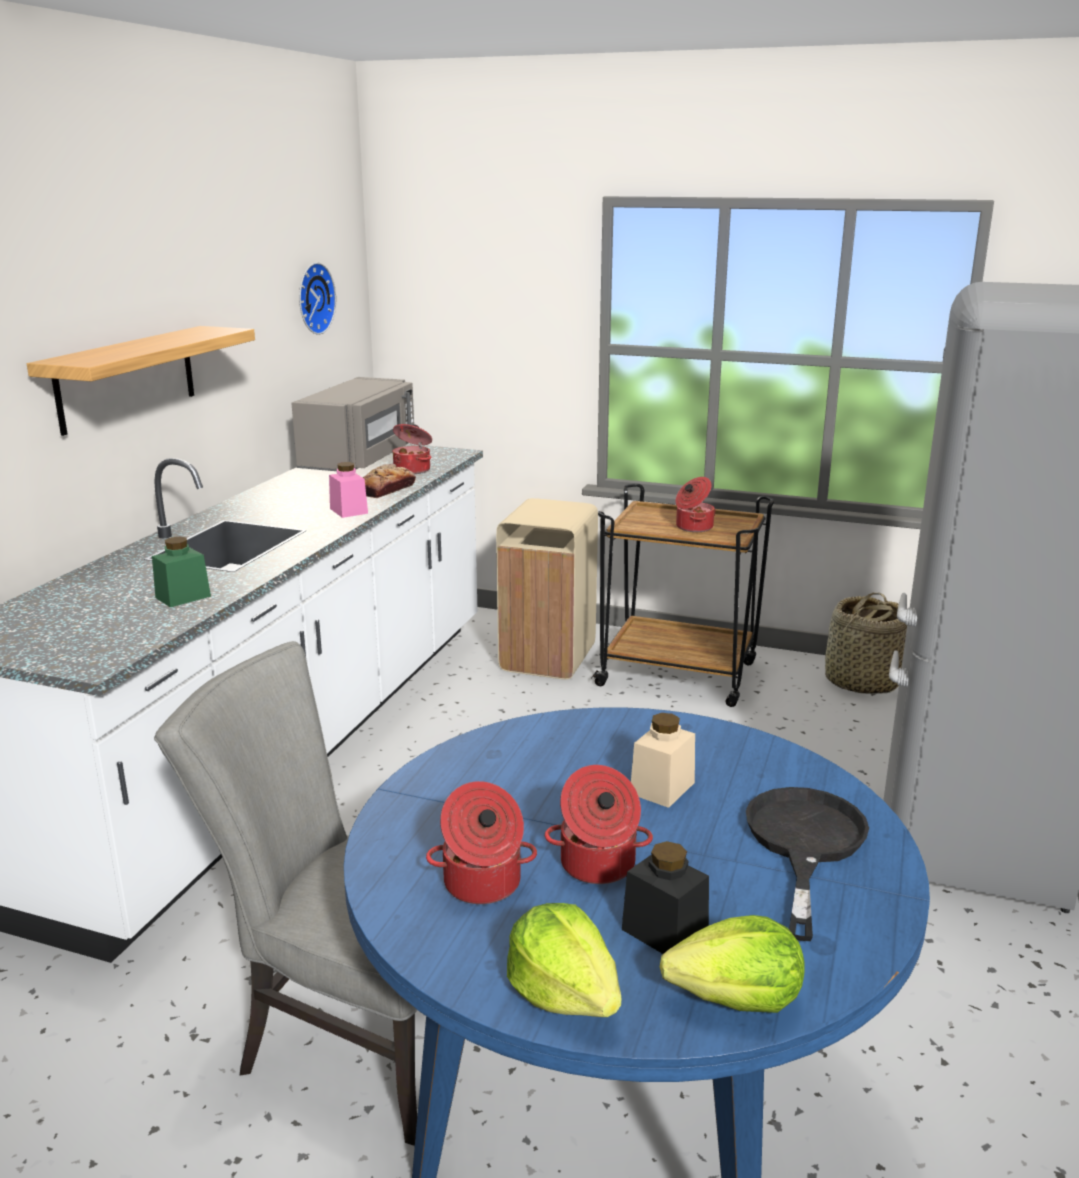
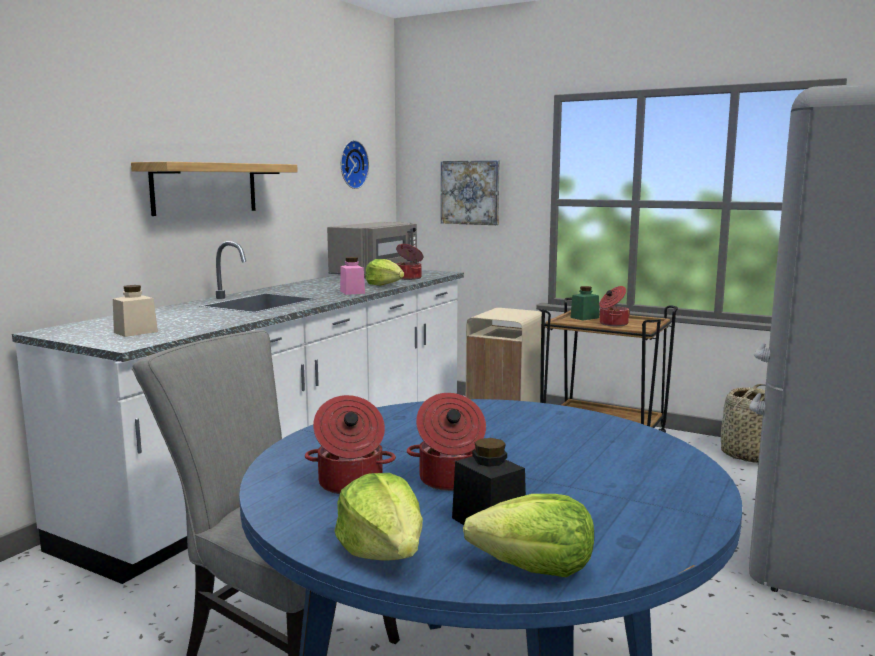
camera: 10 degrees right, 10 degrees down
green jar [152,536,211,607] -> green jar moved to [570,286,599,320]
bread [362,464,416,498] -> lettuce [365,259,404,286]
beige jar [631,713,695,808] -> beige jar moved to [113,285,158,337]
black frying pan [746,787,869,941] -> none
none -> picture [441,160,500,225]

